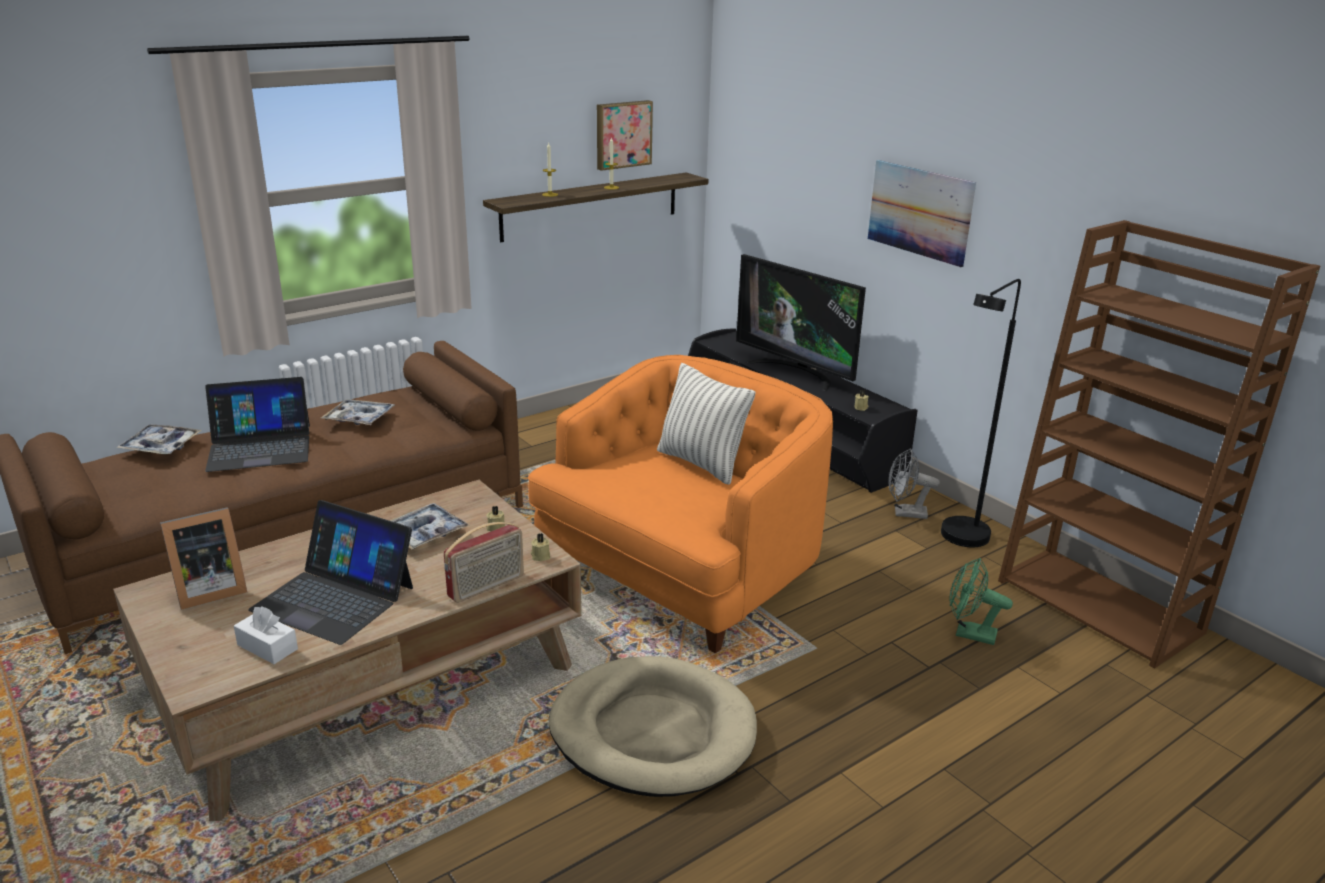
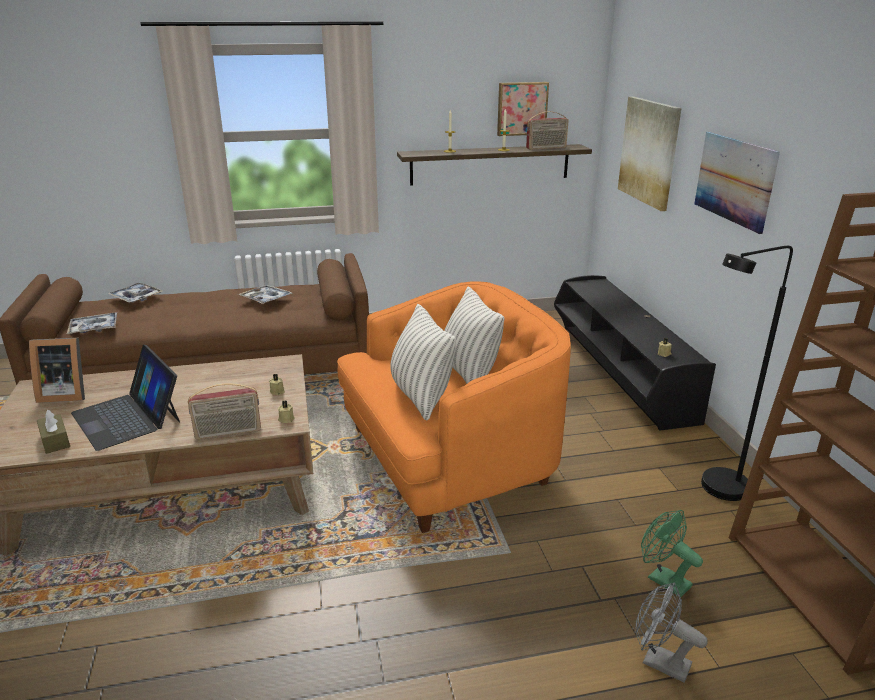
camera: 25 degrees right, 0 degrees up
laptop [205,377,310,472] -> none
white tissue box [234,606,298,664] -> brown tissue box [37,410,70,454]
tray [391,503,469,549] -> tray moved to [67,312,117,334]
beige dog bed [549,656,757,797] -> none
television [736,254,866,391] -> none
grey fan [889,449,940,519] -> grey fan moved to [635,583,708,683]
none -> pillow [390,304,456,420]
none -> radio [526,111,568,150]
none -> picture [618,97,682,211]

